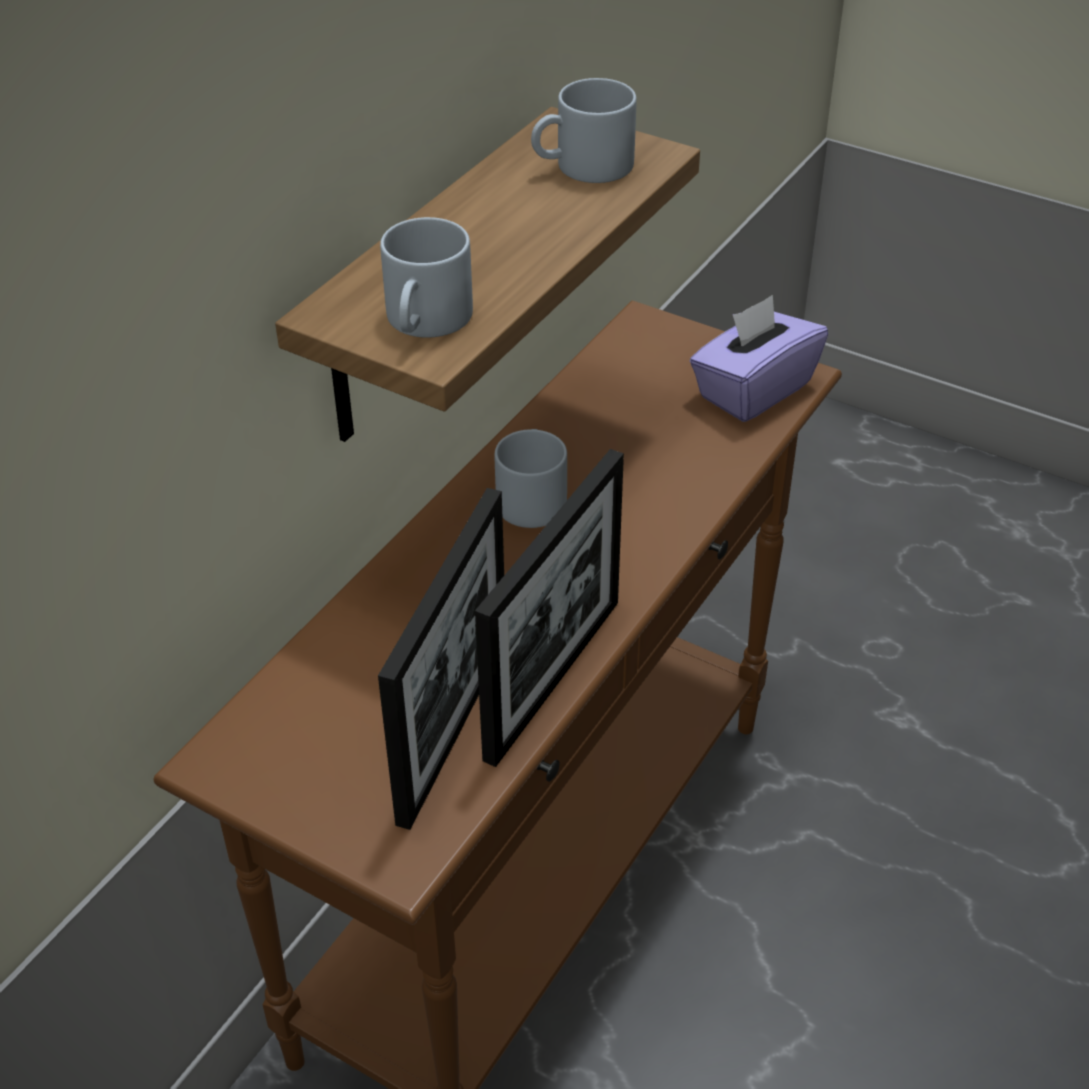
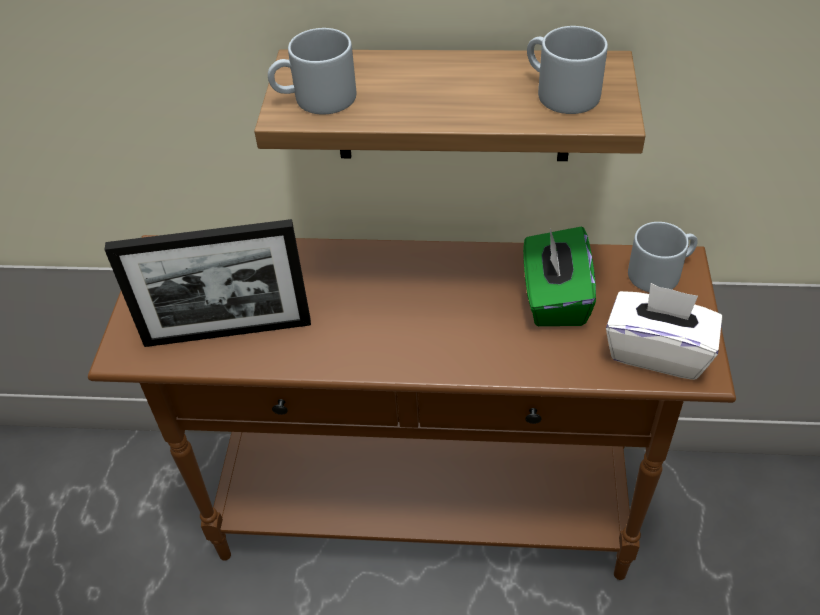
camera: 65 degrees right, 5 degrees up
picture frame [475,449,624,767] -> none
grey mug [494,429,567,528] -> grey mug moved to [628,222,698,292]
purple tissue box [690,295,828,422] -> white tissue box [606,283,722,380]
none -> green tissue box [523,227,596,326]

